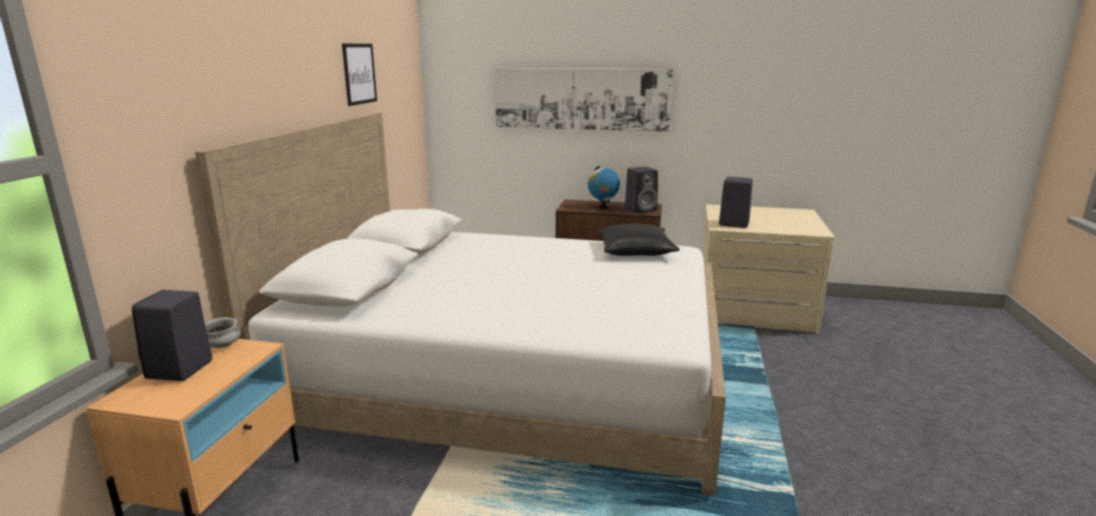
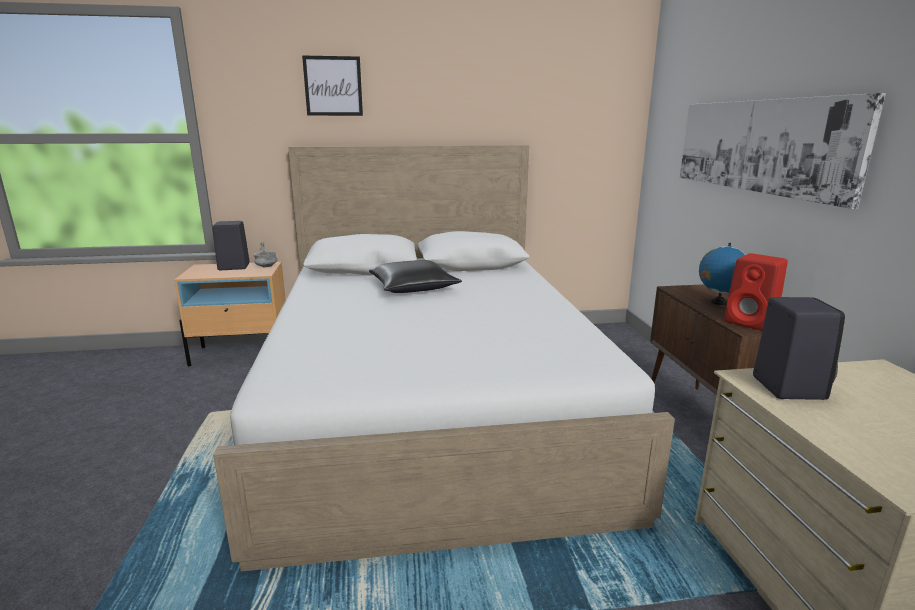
camera: 70 degrees right, 0 degrees up
picture [342,44,377,106] -> picture moved to [302,56,363,116]
black pillow [598,224,680,256] -> black pillow moved to [369,260,462,293]
black speaker [625,166,658,213] -> red speaker [724,253,788,330]

